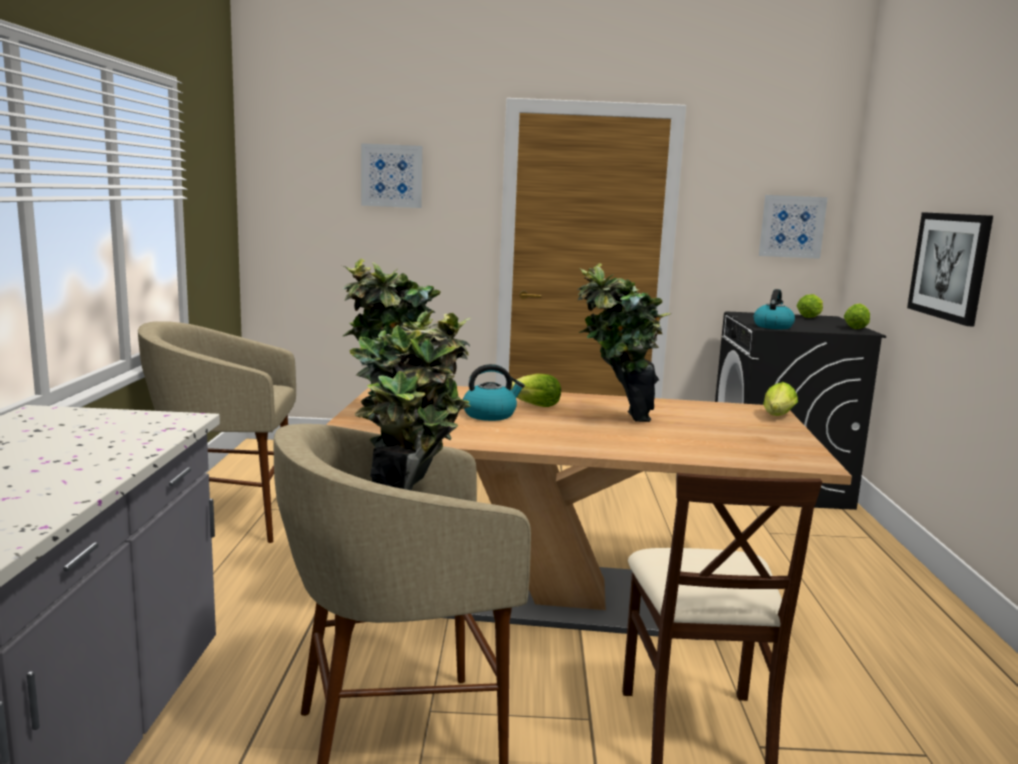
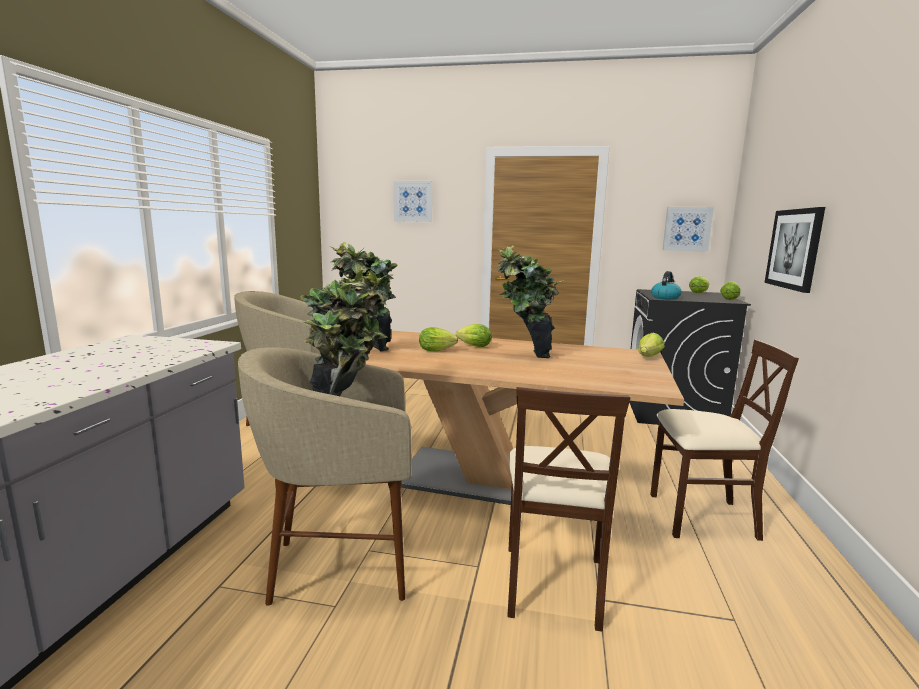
camera: 10 degrees right, 0 degrees up
kettle [463,364,525,421] -> lettuce [419,328,458,351]
none -> beige chair [650,340,799,541]

